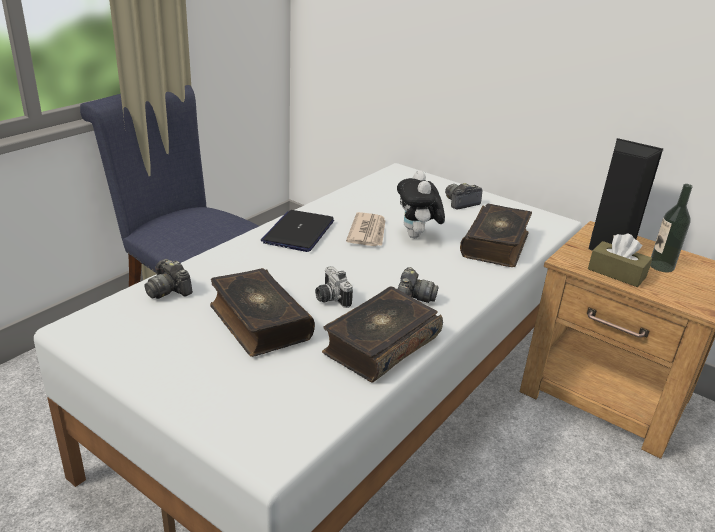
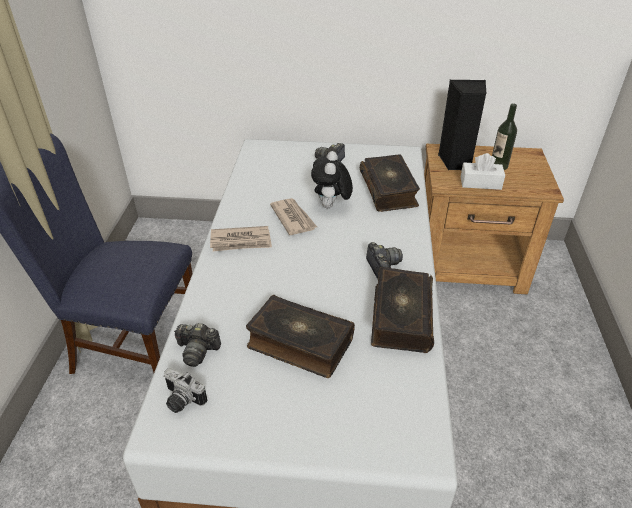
camera: 30 degrees left, 10 degrees up
laptop [261,210,334,252] -> newspaper [210,226,272,251]
camera [315,266,353,308] -> camera moved to [163,368,207,413]
plush toy [397,170,445,238] -> plush toy turned 45 degrees clockwise [311,151,353,208]
brown tissue box [588,234,652,287] -> white tissue box [461,153,505,190]

